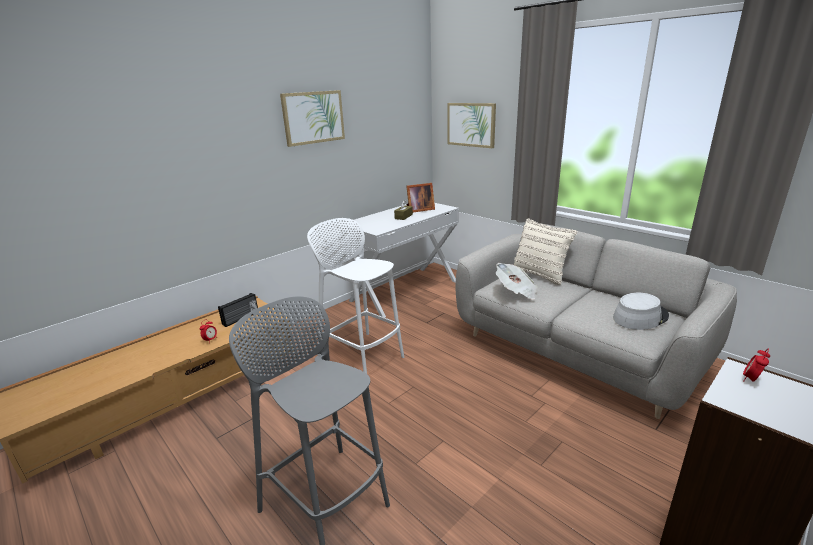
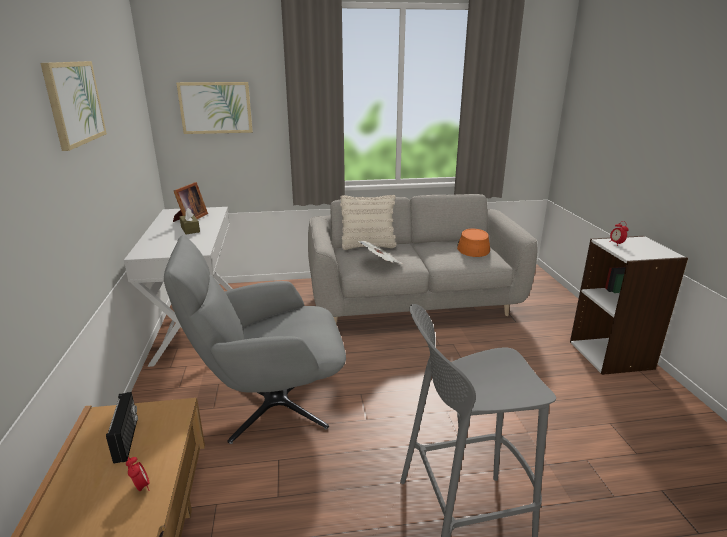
camera: 55 degrees left, 0 degrees up
white stool [307,218,404,374] -> grey armchair [164,235,346,444]
grey hat [613,293,669,330] -> orange hat [457,228,490,257]

